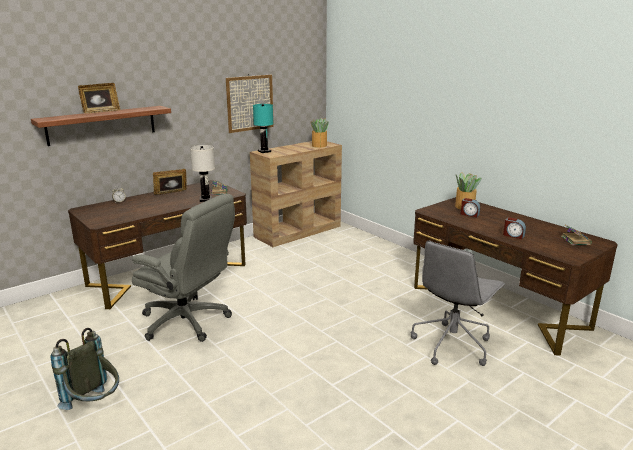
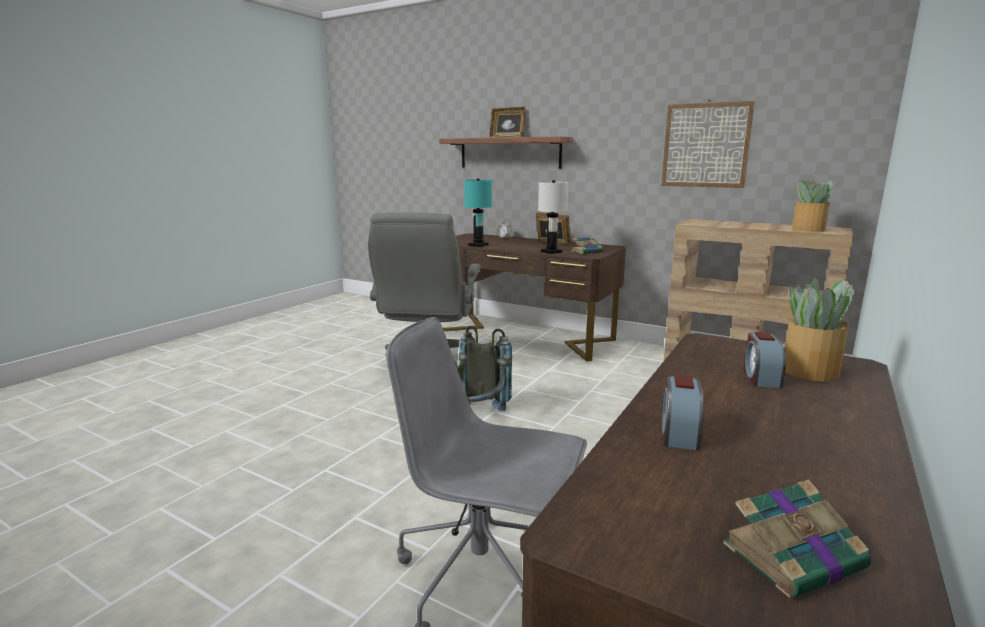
camera: 70 degrees right, 5 degrees down
grey backpack [50,328,119,410] -> grey backpack moved to [457,326,512,411]
turquoise table lamp [253,104,273,153] -> turquoise table lamp moved to [464,179,492,247]

